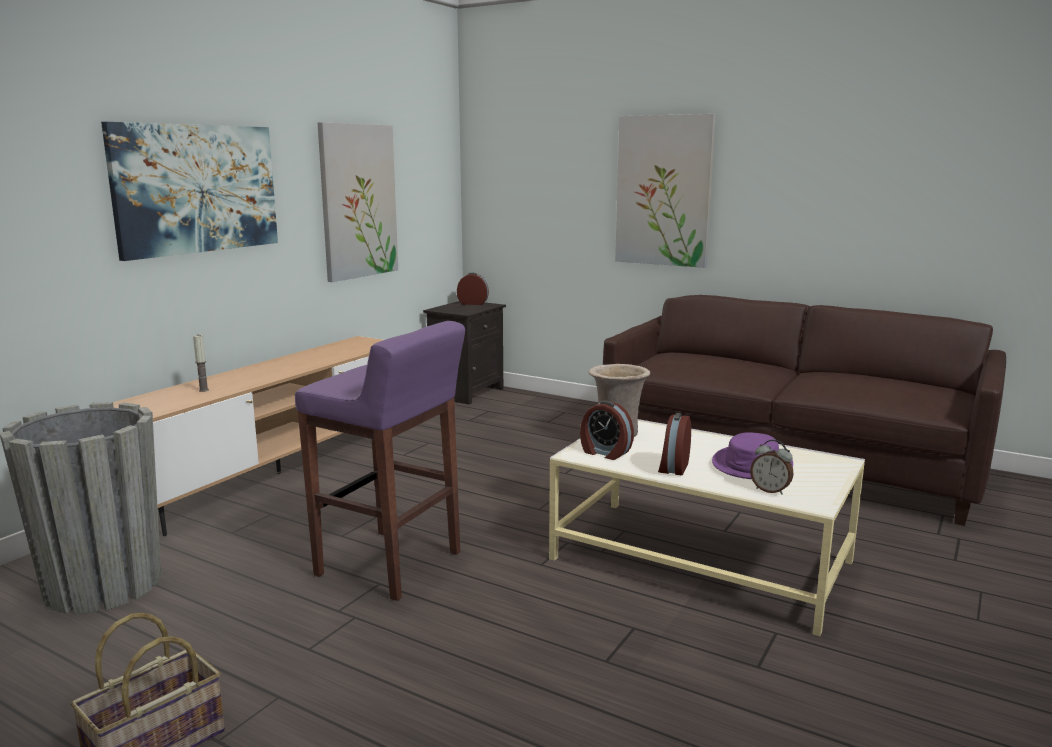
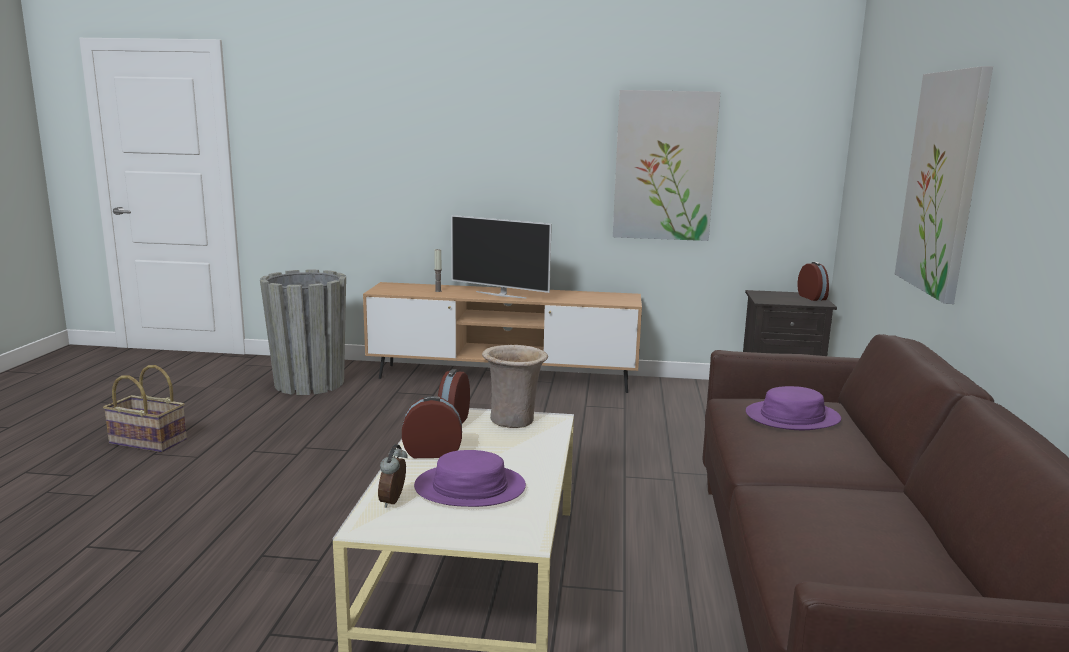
camera: 65 degrees right, 0 degrees up
picture [101,122,278,261] -> none
purple stool [295,321,465,601] -> none
none -> television [451,215,552,298]
none -> purple hat [746,386,841,430]

